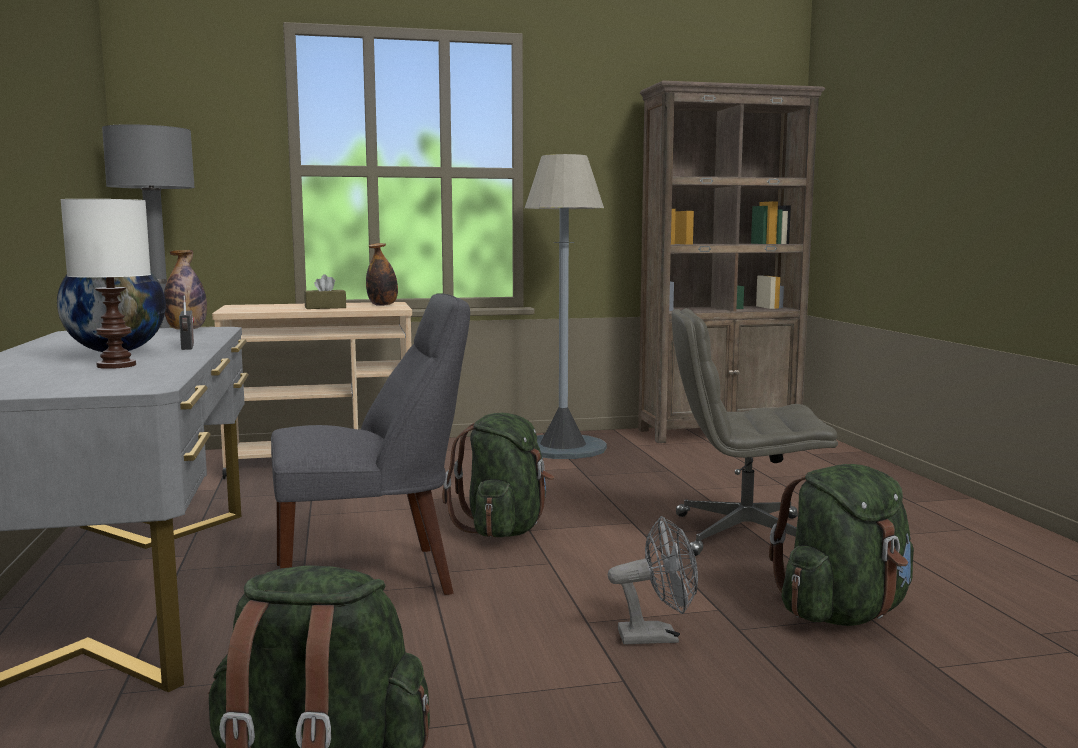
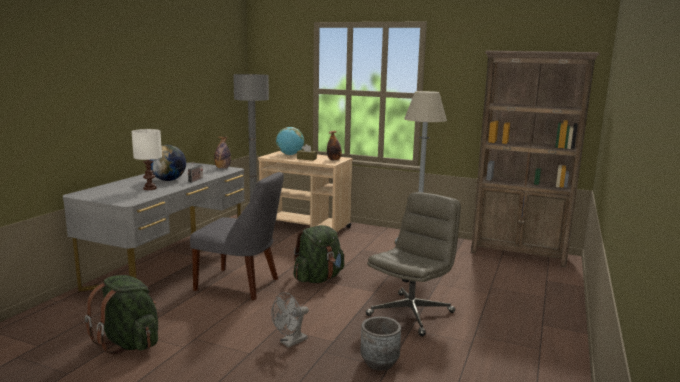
camera: 35 degrees right, 5 degrees up
grey fan [608,516,698,644] -> grey fan turned 105 degrees clockwise [271,292,309,348]
grey office chair [672,308,838,556] -> grey office chair turned 90 degrees clockwise [366,192,461,336]
green backpack [769,464,914,626] -> grey planter [361,317,401,371]
none -> globe [276,127,304,155]

